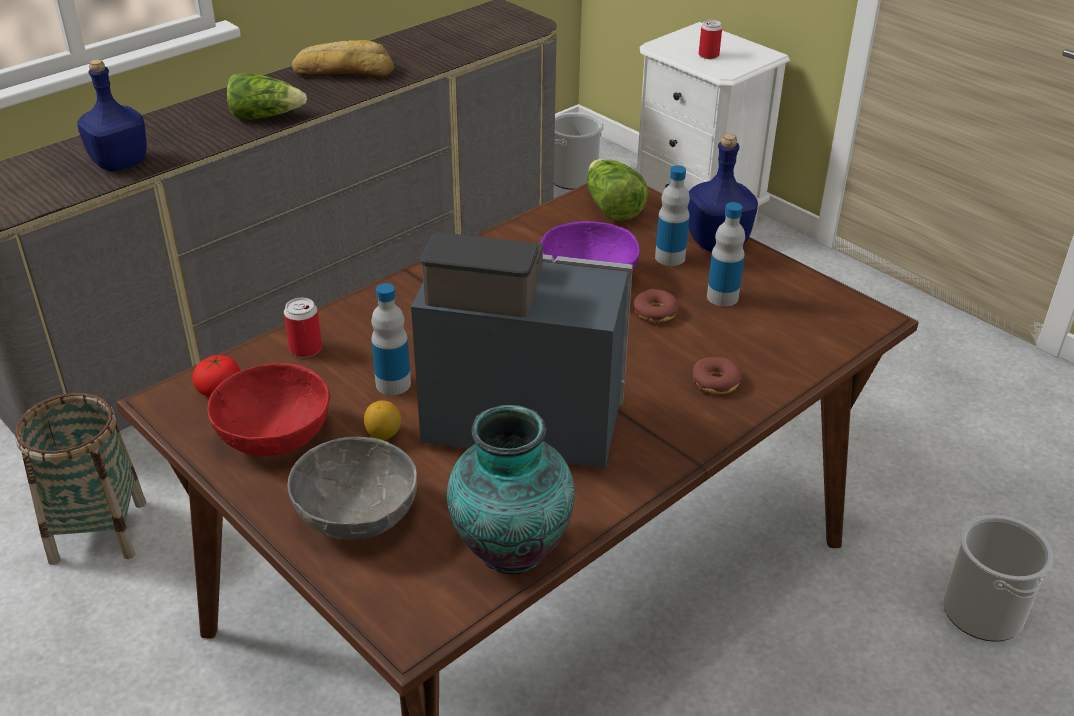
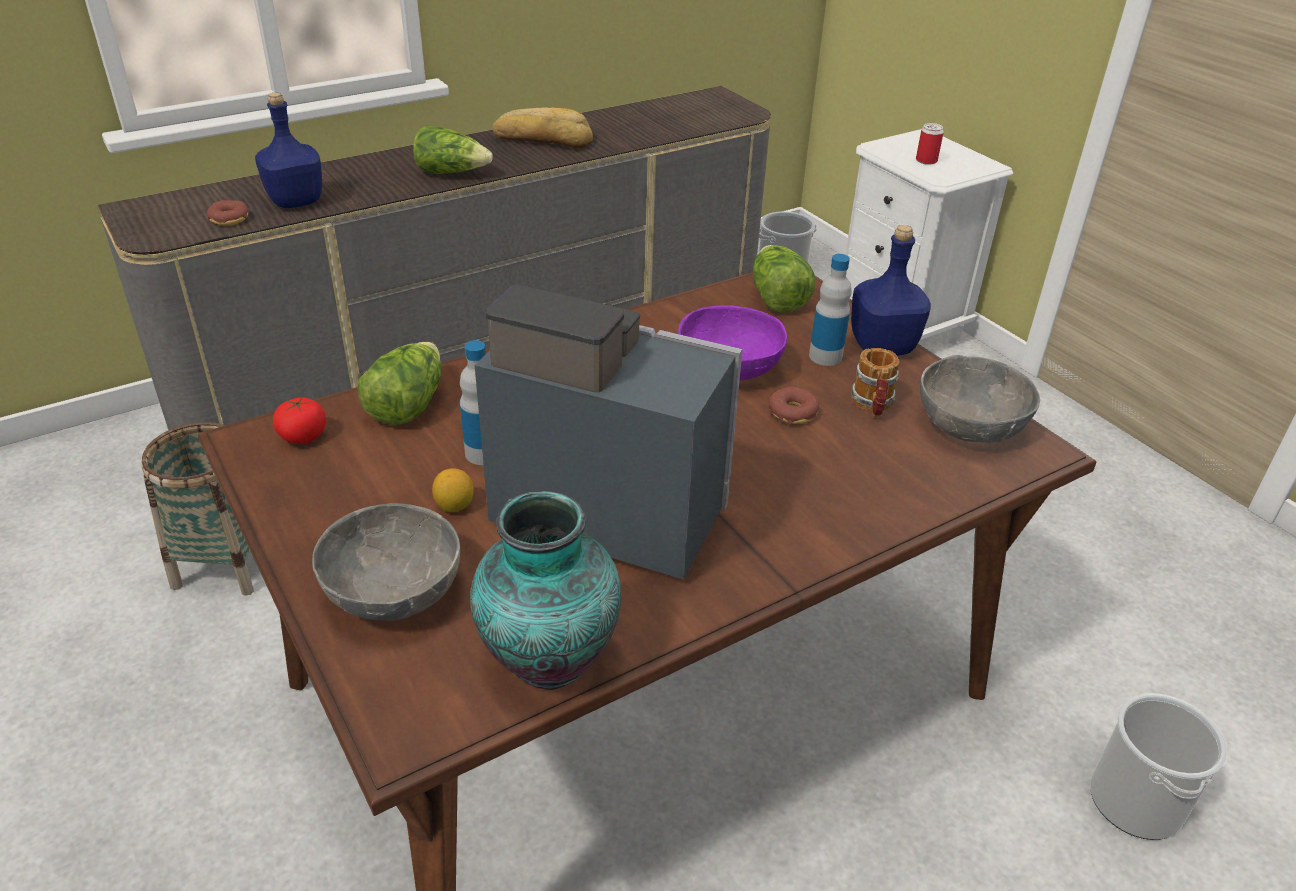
camera: 10 degrees right, 0 degrees up
red bowl [207,363,330,456] -> none
can [284,298,322,357] -> lettuce [357,342,442,425]
donut [692,357,742,394] -> donut moved to [207,200,248,226]
bottle [707,202,745,307] -> mug [851,348,900,417]
none -> grey bowl [920,355,1040,443]

